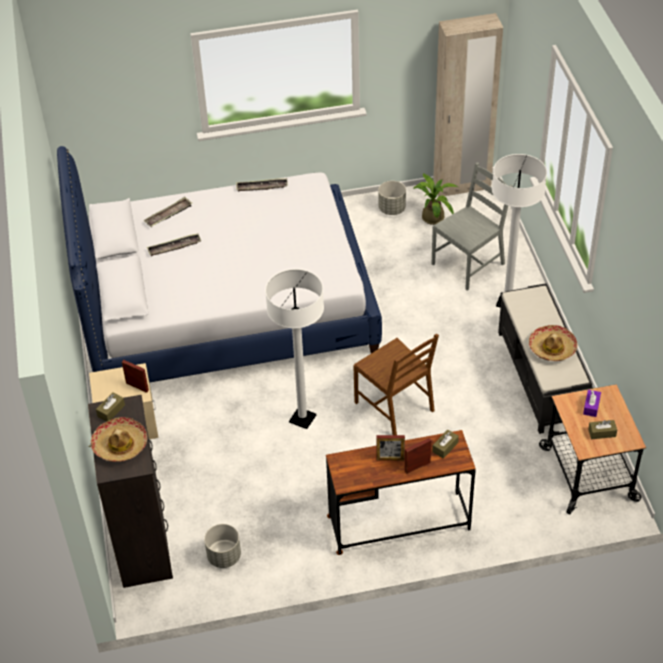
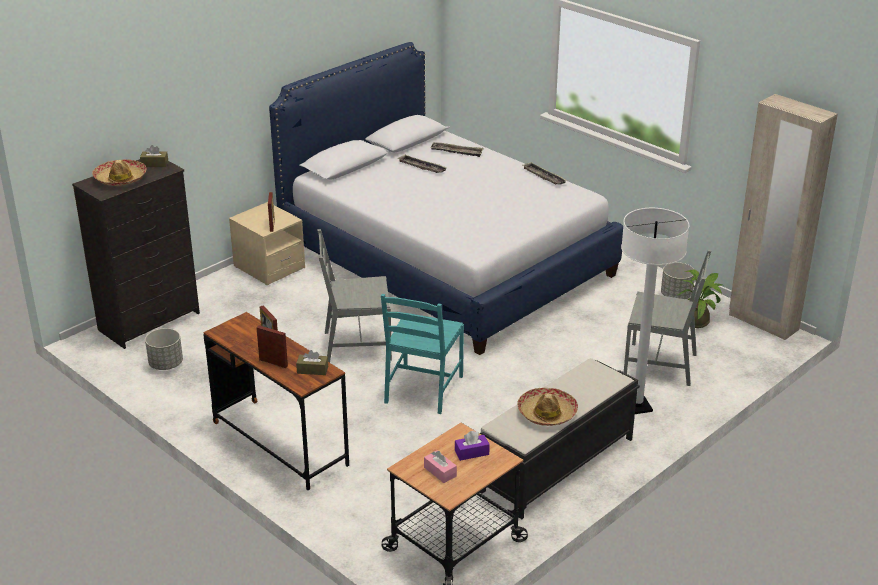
camera: 55 degrees right, 15 degrees down
white floor lamp [265,269,324,429] -> grey chair [317,229,392,363]
brown chair [353,333,439,435] -> turquoise chair [381,294,464,414]
brown tissue box [588,420,617,439] -> pink tissue box [424,450,457,483]

